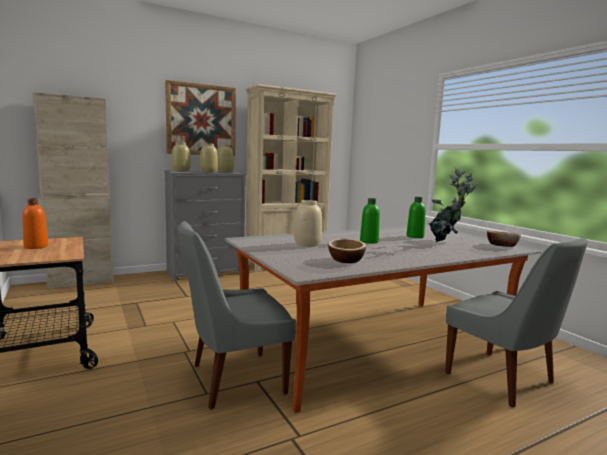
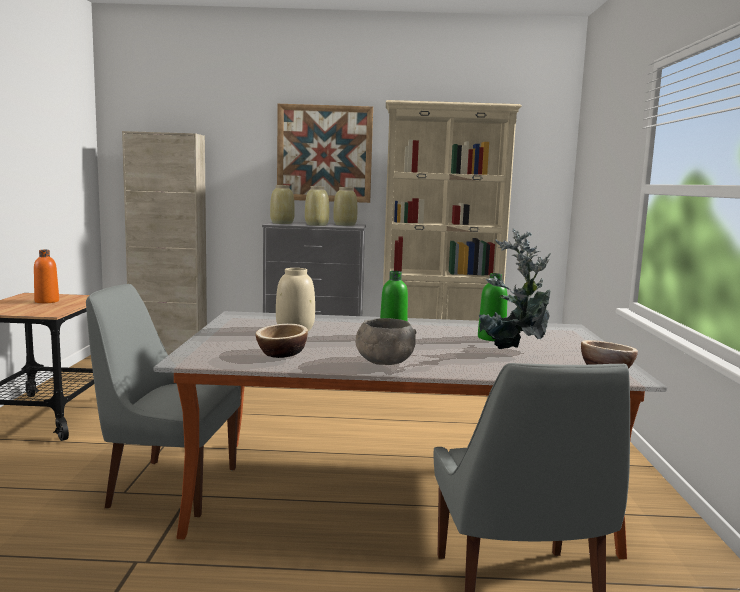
camera: 30 degrees right, 0 degrees up
none -> grey bowl [355,318,417,365]

